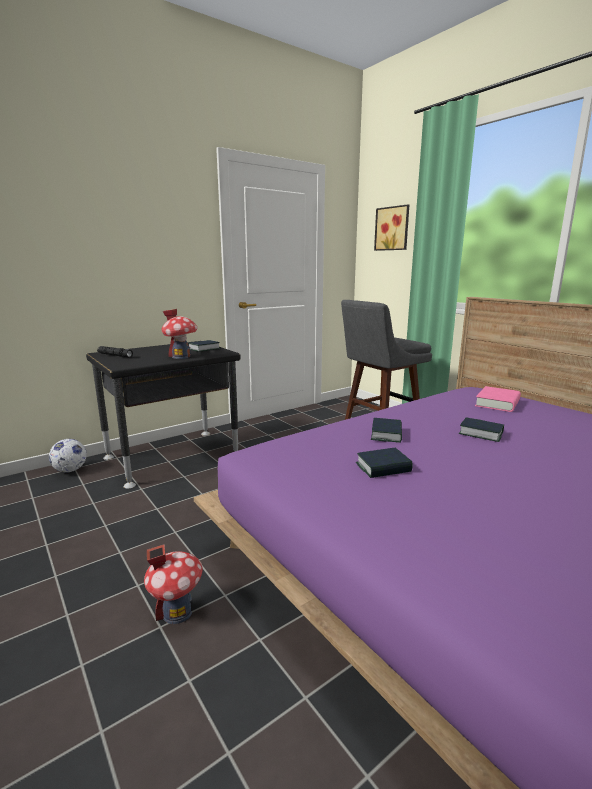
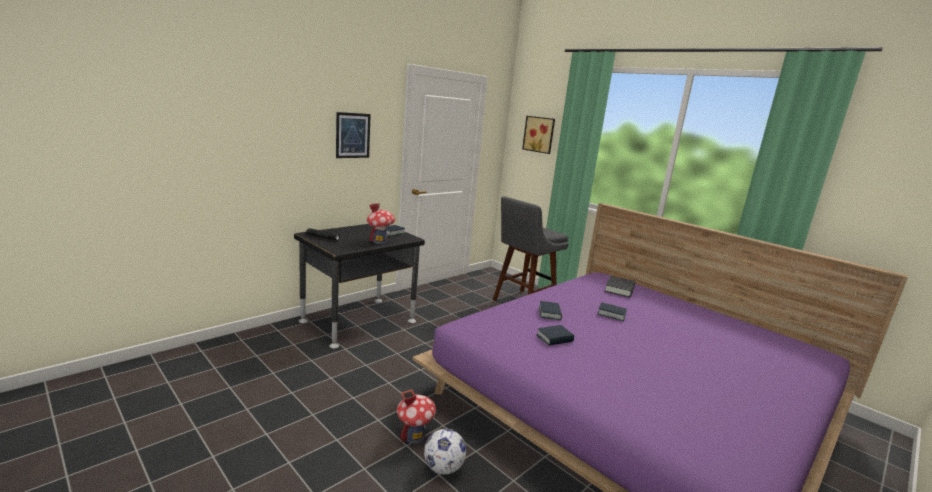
camera: 10 degrees left, 0 degrees up
football [49,439,87,472] -> football moved to [424,429,466,475]
pink book [475,386,521,412] -> black book [605,276,635,297]
none -> picture [336,112,371,158]

